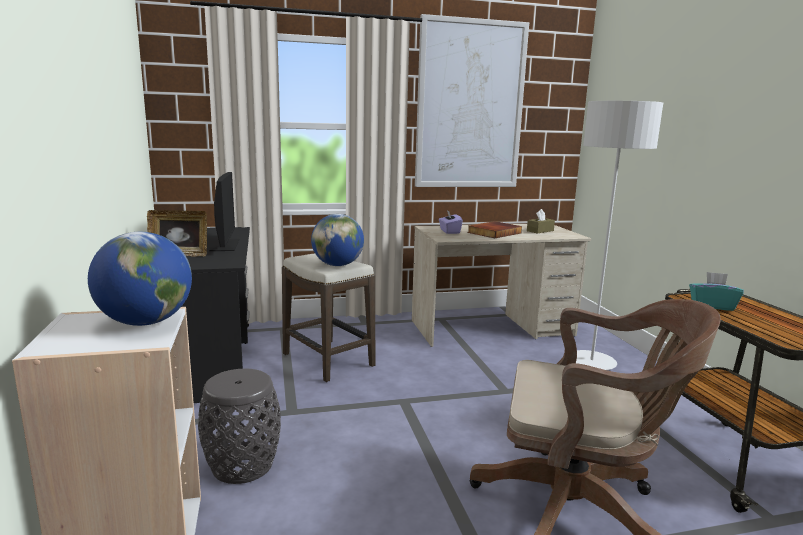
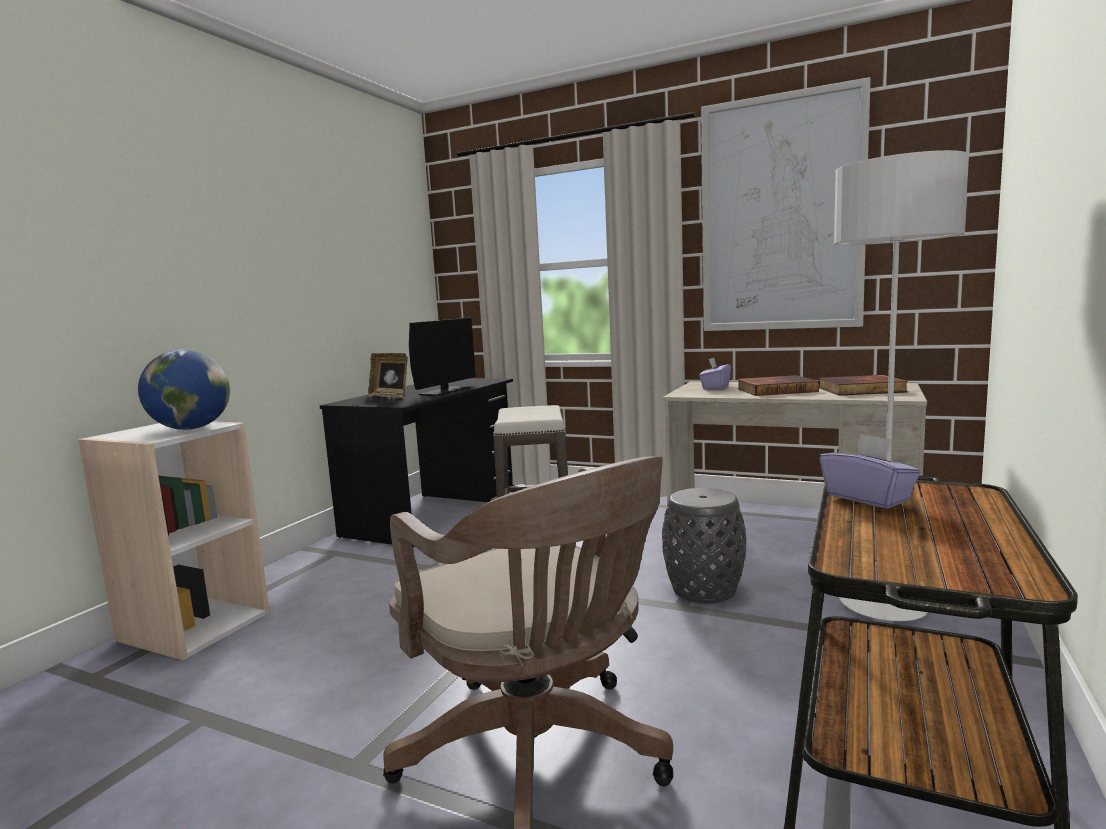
camera: 40 degrees right, 5 degrees down
grey stool [198,369,281,484] -> grey stool moved to [662,488,746,603]
globe [311,214,364,266] -> none
brown tissue box [527,209,555,233] -> book [819,375,908,396]
turquoise tissue box [689,272,744,311] -> purple tissue box [820,434,921,508]

